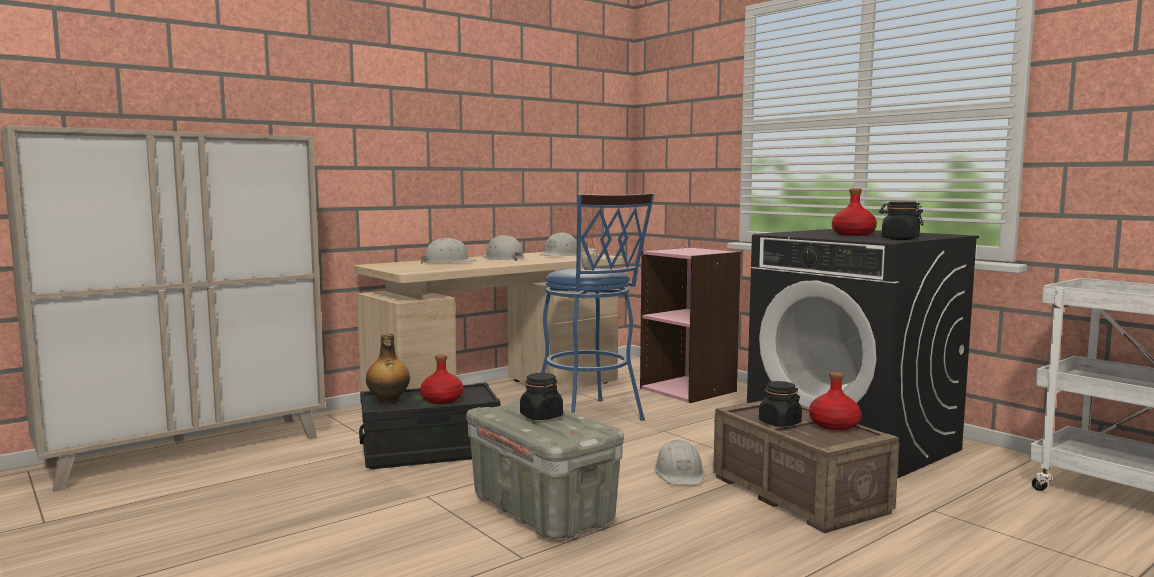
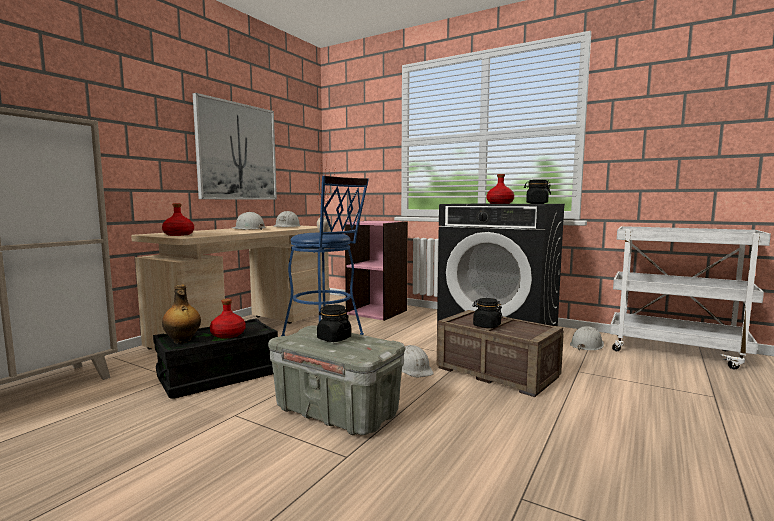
camera: 20 degrees left, 0 degrees up
white hard hat [421,238,477,264] -> white hard hat moved to [570,326,604,351]
red bottle [809,372,861,430] -> red bottle moved to [162,203,194,236]
none -> picture [193,93,277,200]

